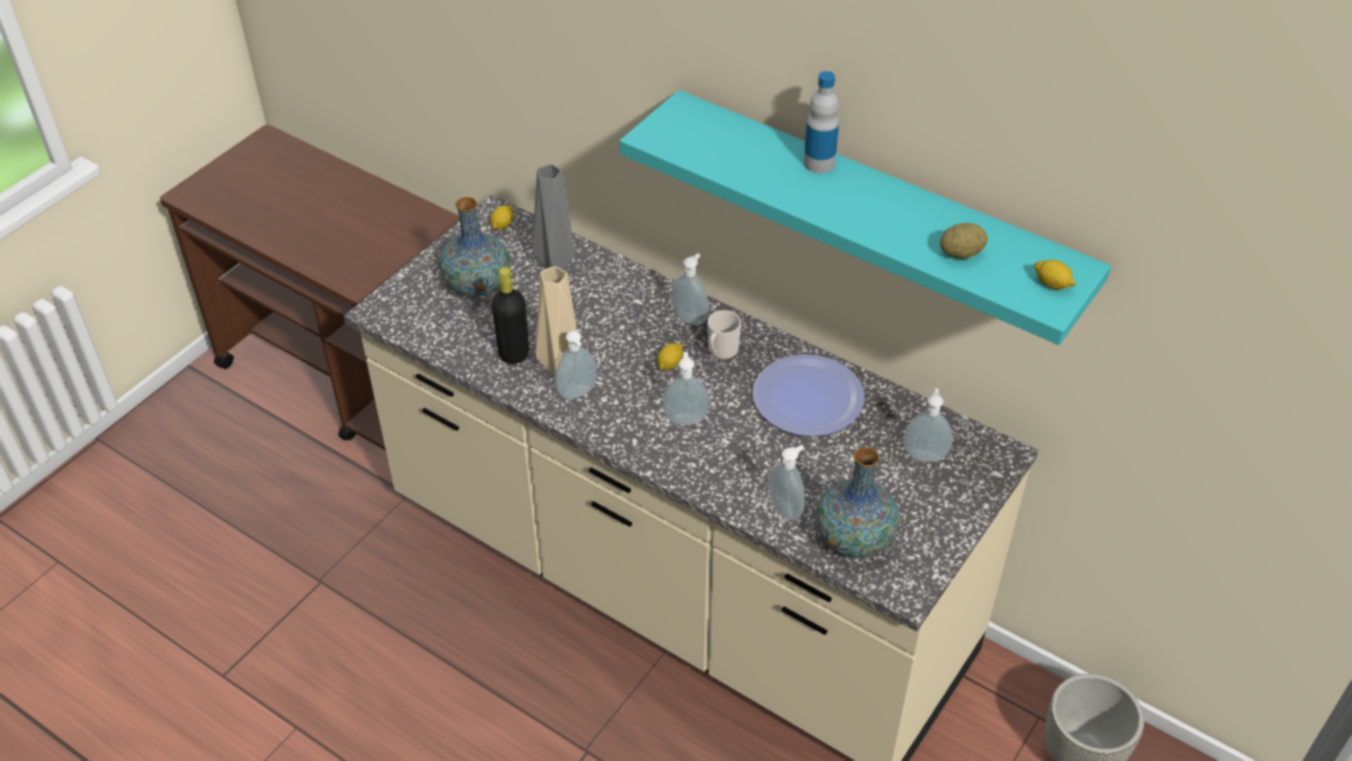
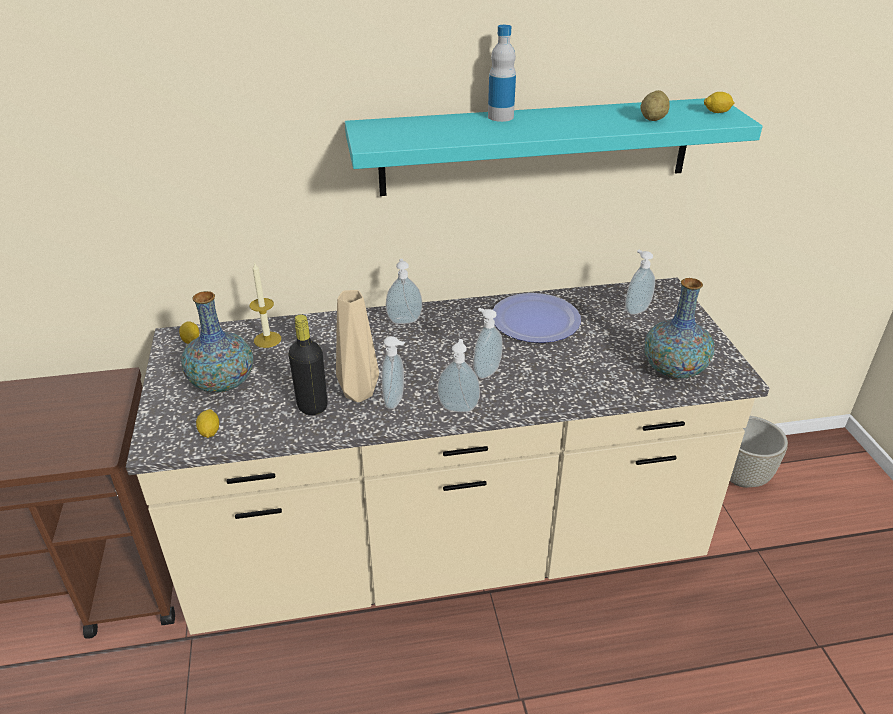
camera: 45 degrees left, 10 degrees down
grey vase [532,164,575,270] -> candle [250,262,281,348]
lemon [657,343,683,370] -> lemon moved to [196,409,219,438]
mug [708,310,741,359] -> none
soap dispenser [769,445,805,520] -> soap dispenser moved to [437,339,480,412]

